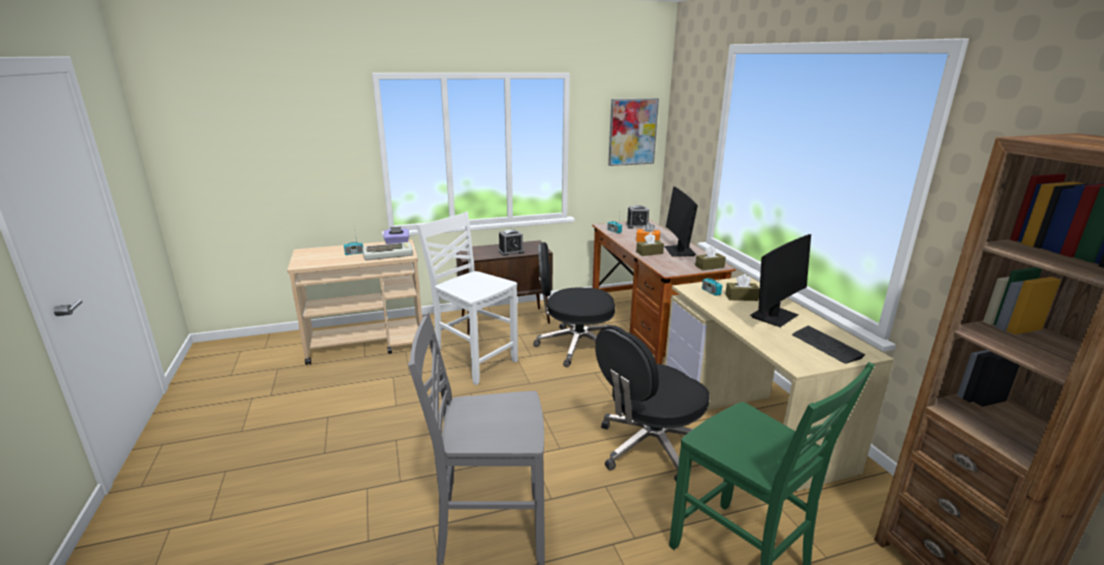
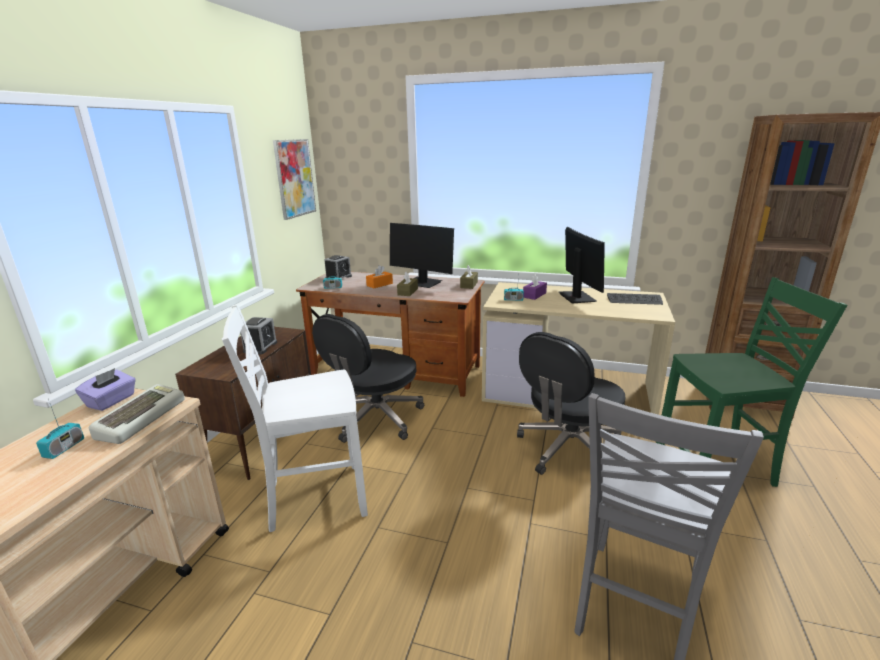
camera: 55 degrees left, 0 degrees up
black office chair [595,325,710,482] -> black office chair turned 45 degrees clockwise [517,332,625,475]
brown tissue box [725,274,760,301] -> purple tissue box [523,274,547,300]

